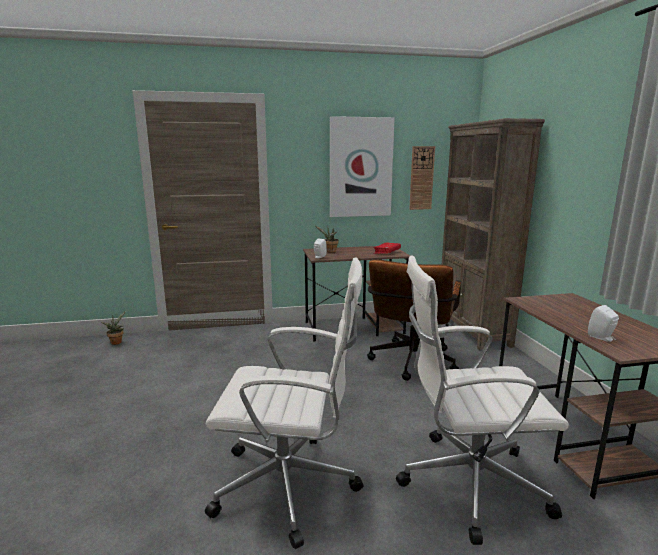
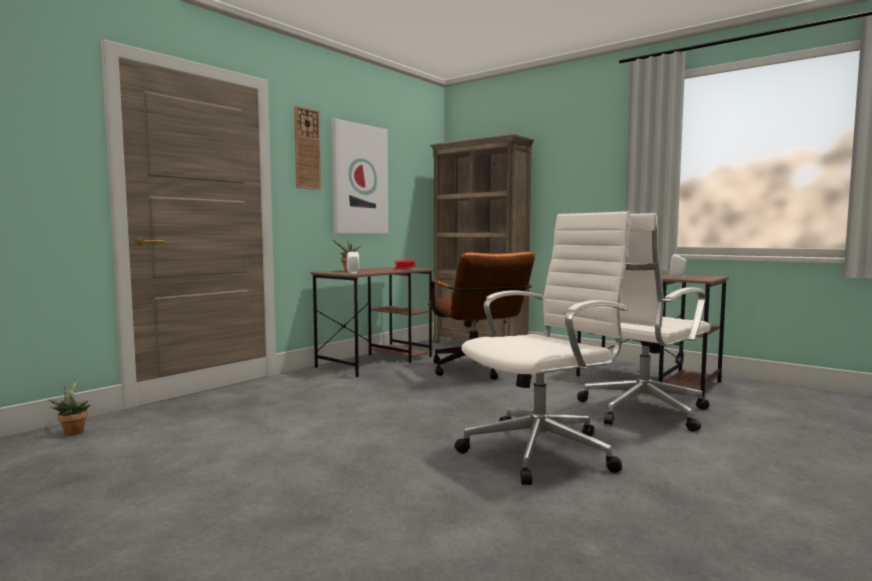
camera: 40 degrees left, 10 degrees down
wall clock [409,146,435,210] -> wall clock moved to [294,106,321,190]

